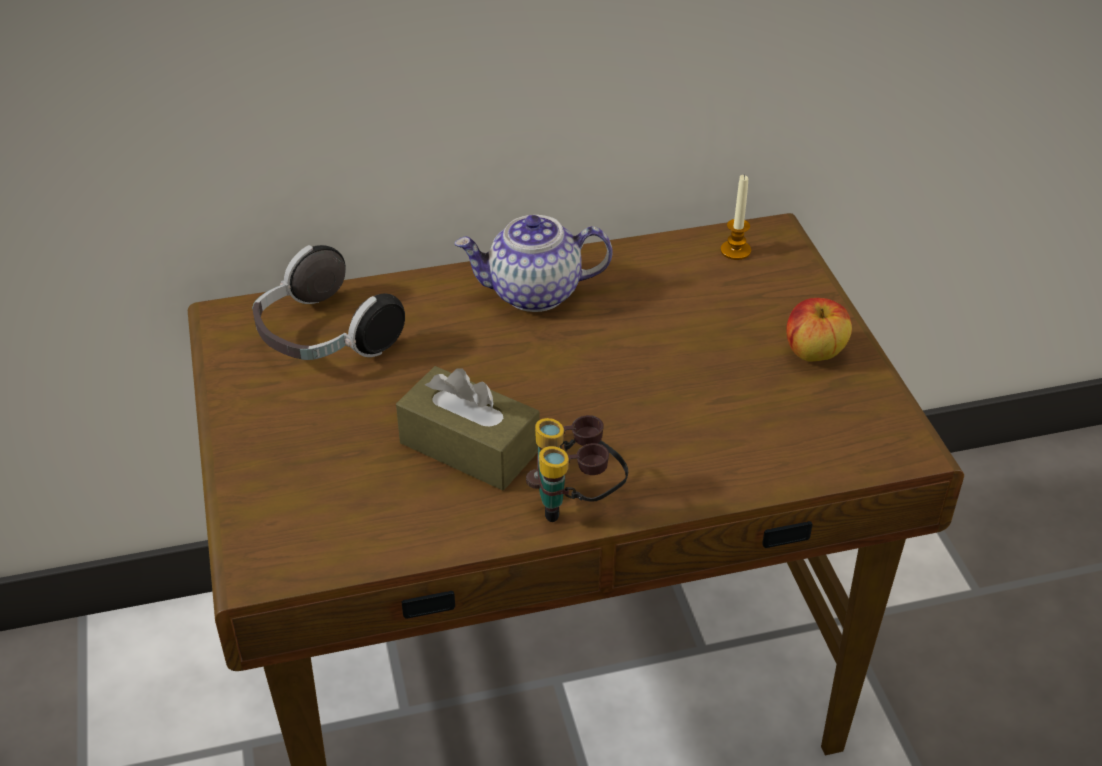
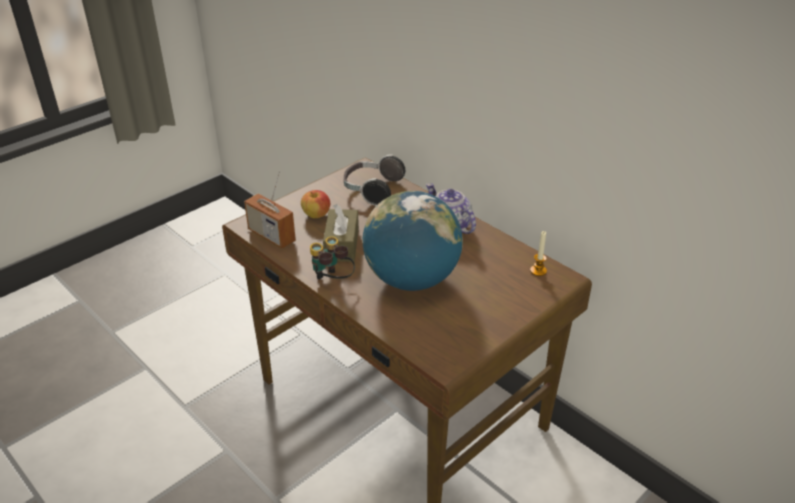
camera: 60 degrees right, 5 degrees down
apple [786,298,852,361] -> apple moved to [301,190,330,218]
none -> radio [244,171,296,248]
none -> globe [363,191,463,291]

